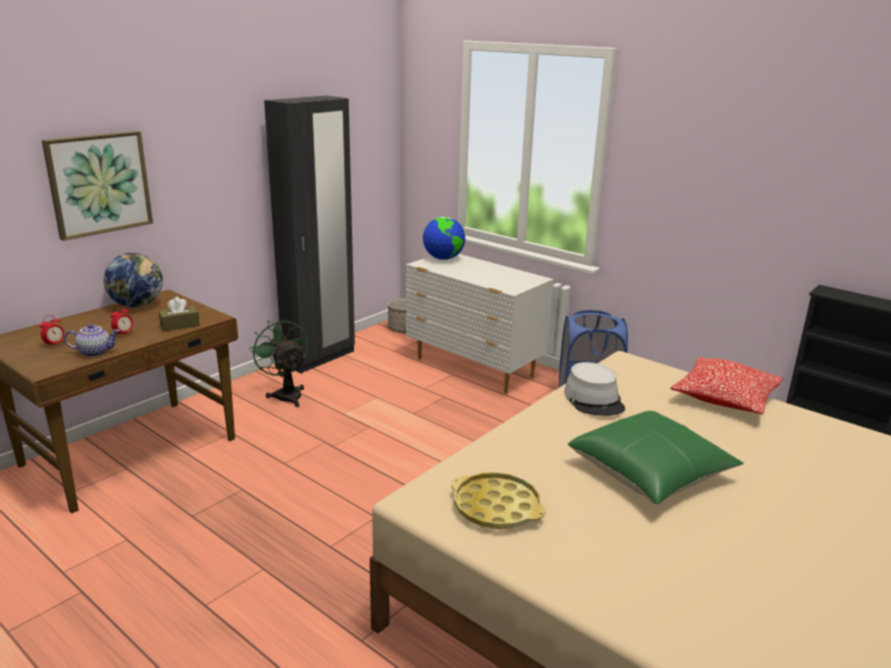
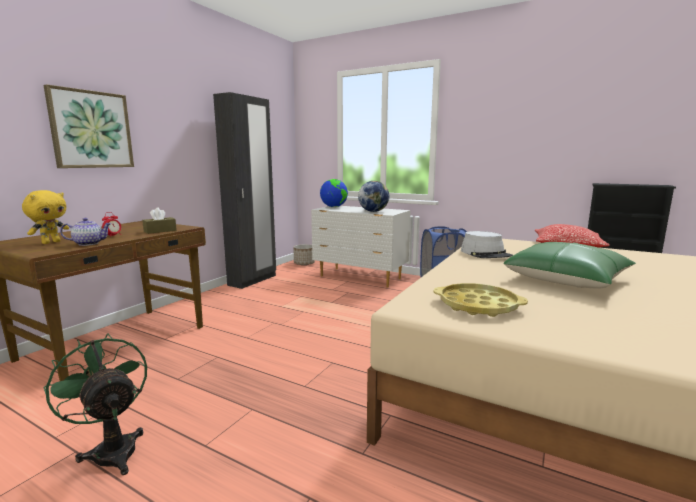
camera: 10 degrees left, 10 degrees down
alarm clock [40,315,65,348] -> yellow plush toy [22,190,69,244]
globe [103,253,163,307] -> globe moved to [358,181,389,212]
green fan [249,318,308,407] -> green fan moved to [44,333,147,475]

